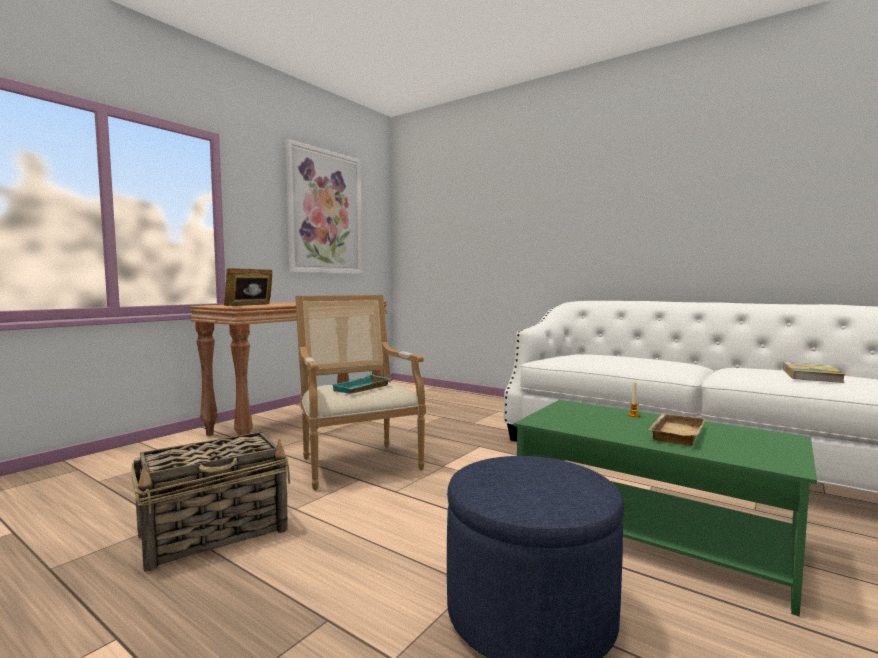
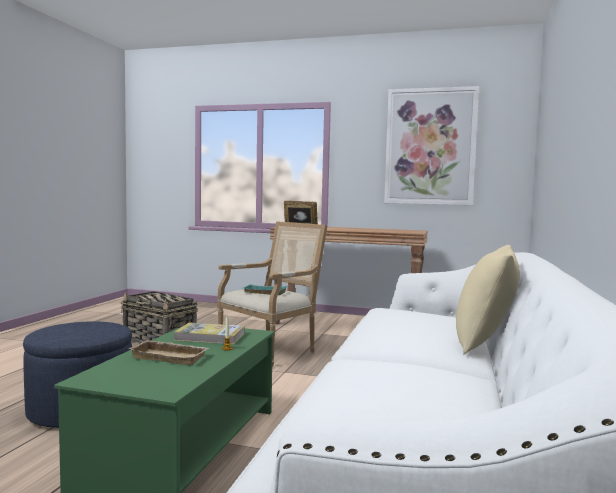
camera: 70 degrees right, 0 degrees up
book [783,362,845,383] -> book moved to [174,323,245,344]
none -> beige pillow [456,245,520,355]

